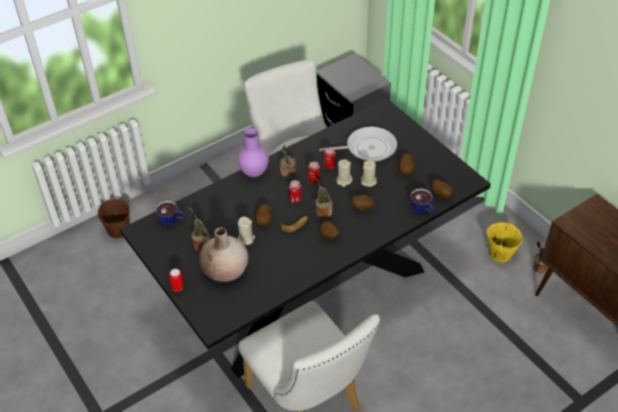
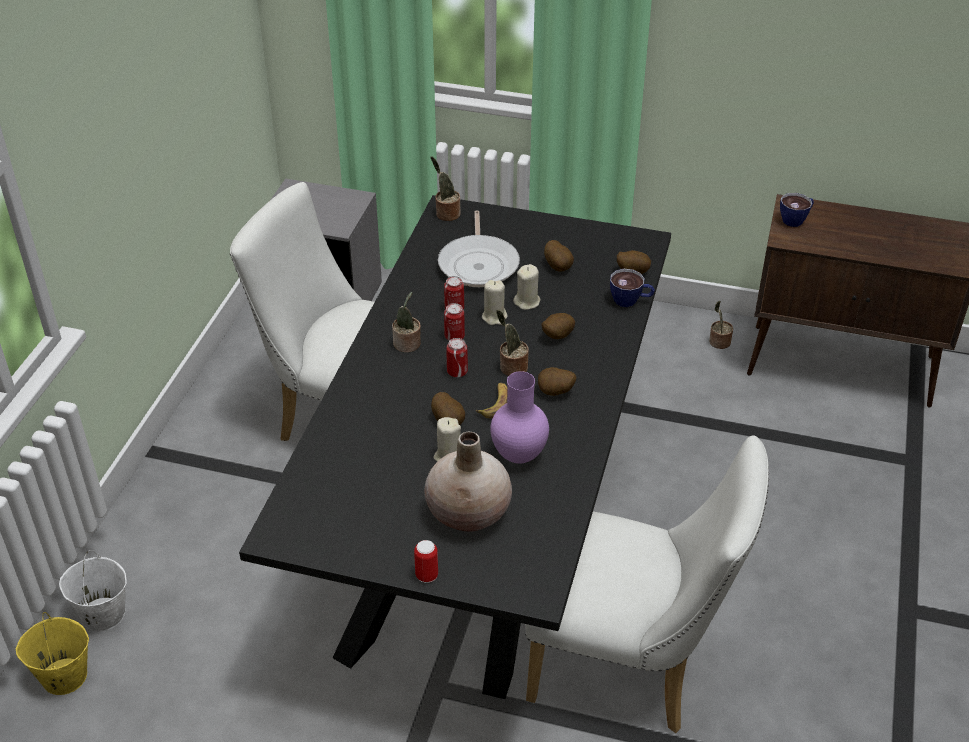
camera: 40 degrees left, 5 degrees down
brown bucket [98,196,130,238] -> white bucket [59,550,127,632]
cup [155,201,185,225] -> cup moved to [780,193,814,227]
potted plant [188,207,210,251] -> potted plant moved to [430,156,461,221]
purple vase [238,128,269,177] -> purple vase moved to [490,371,549,464]
frying pan [319,127,397,162] -> frying pan turned 135 degrees clockwise [438,211,520,287]
yellow bucket [487,222,523,262] -> yellow bucket moved to [16,612,89,695]

